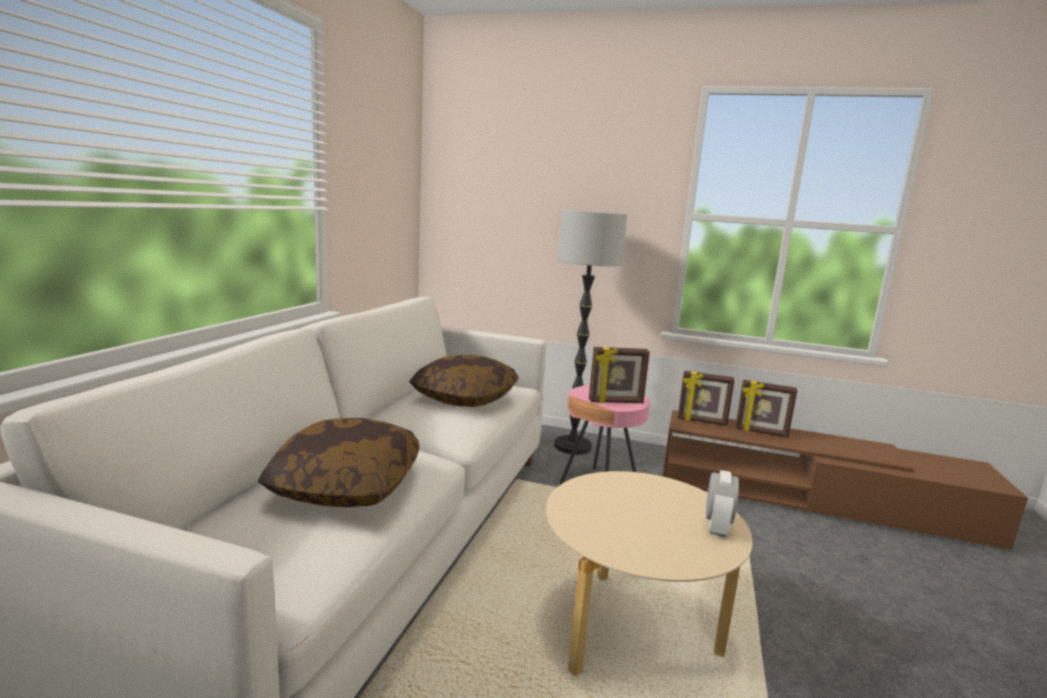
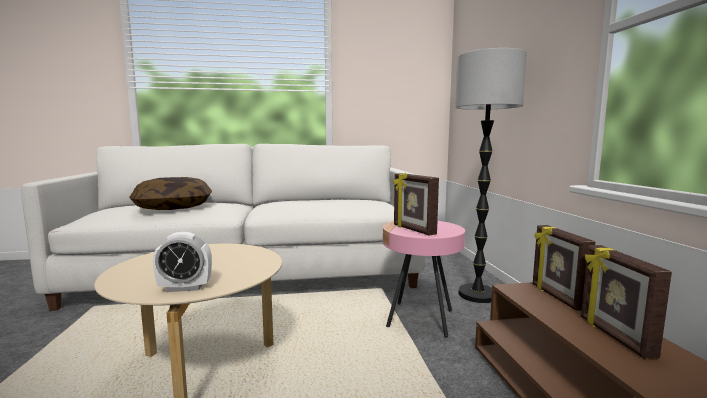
camera: 65 degrees right, 5 degrees down
pillow [409,355,519,407] -> none

